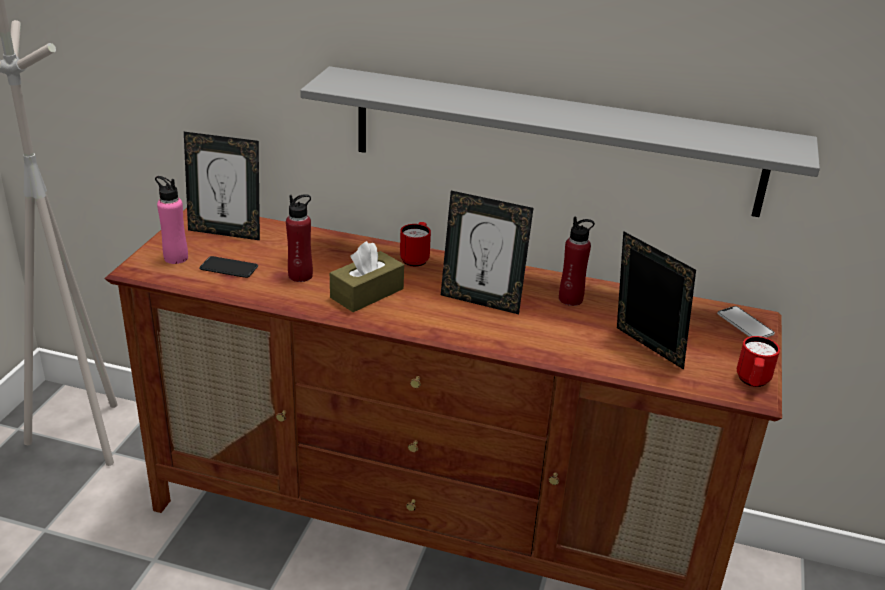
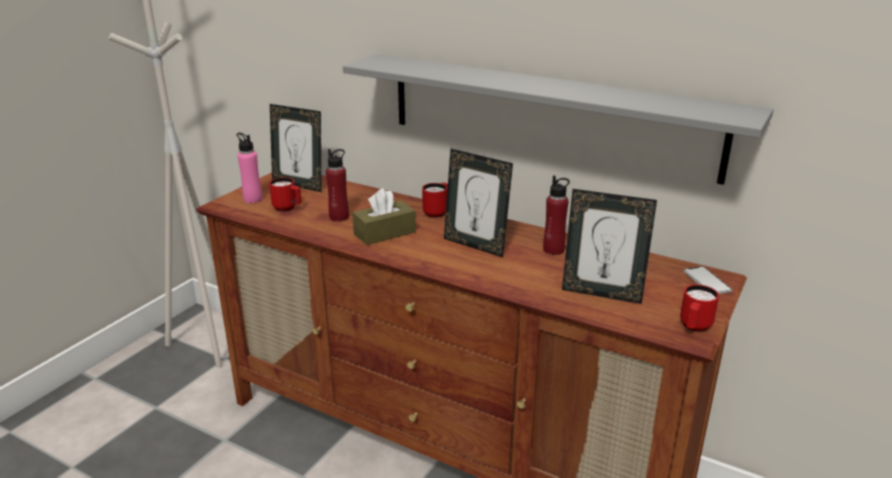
camera: 15 degrees right, 5 degrees down
phone [199,256,258,278] -> red mug [269,177,302,212]
picture frame [617,231,696,370] -> picture frame turned 135 degrees clockwise [562,189,657,304]

